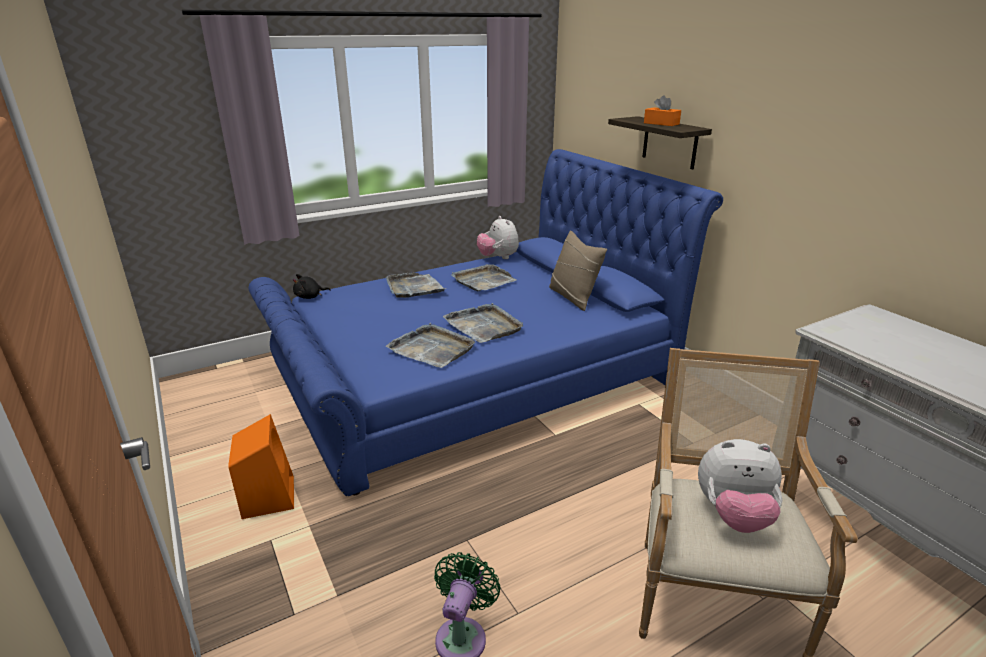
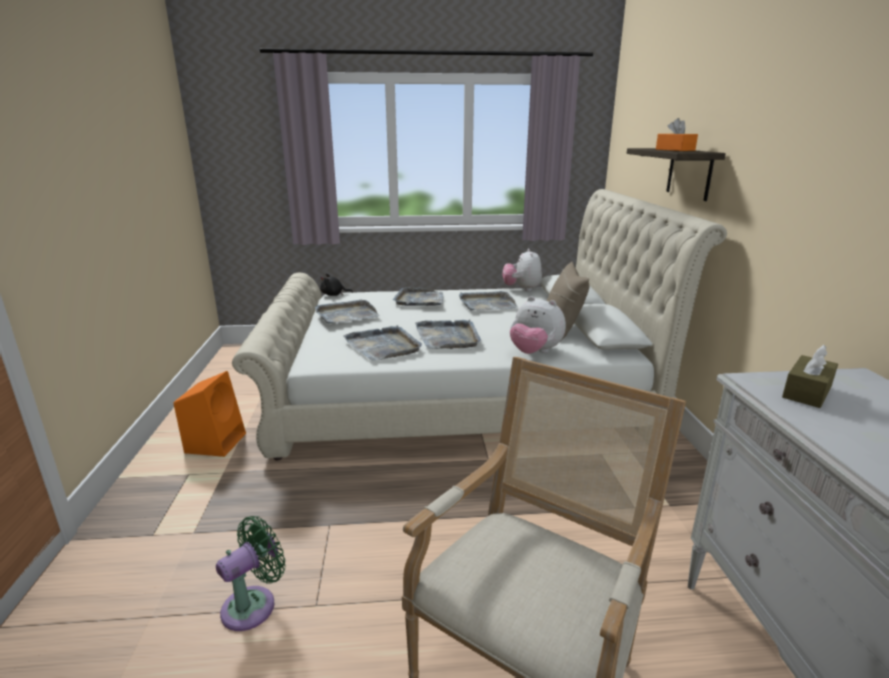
camera: 25 degrees right, 5 degrees down
blue bed [248,149,723,496] -> beige bed [232,189,727,460]
plush toy [698,439,782,533] -> plush toy moved to [510,296,566,354]
none -> grey tray [315,300,380,324]
none -> brown tissue box [782,345,838,408]

